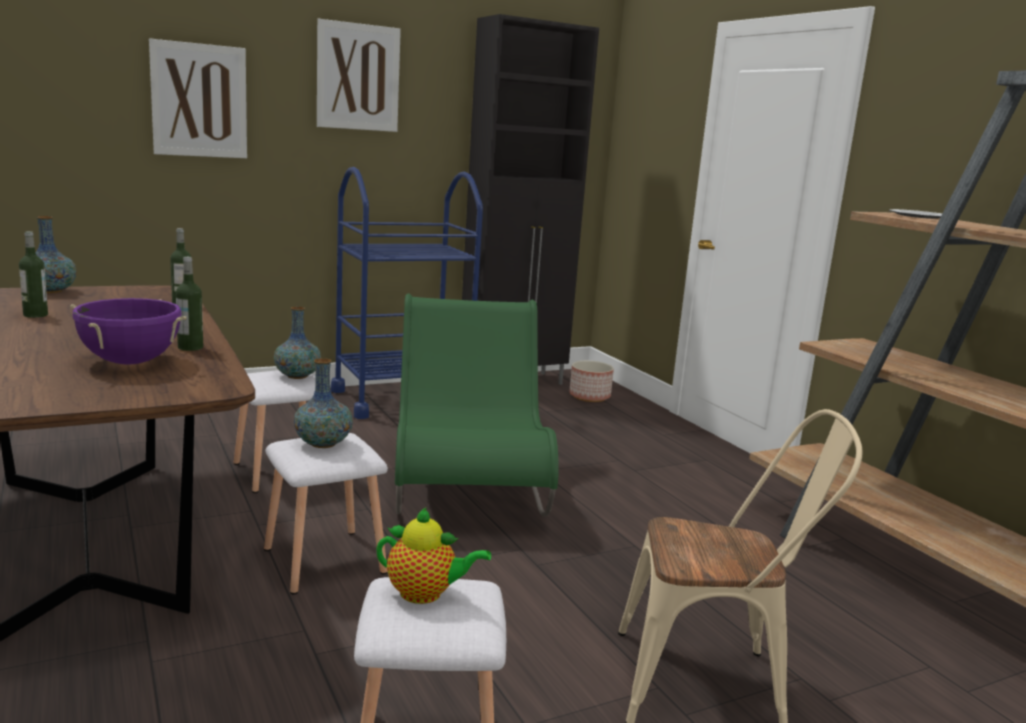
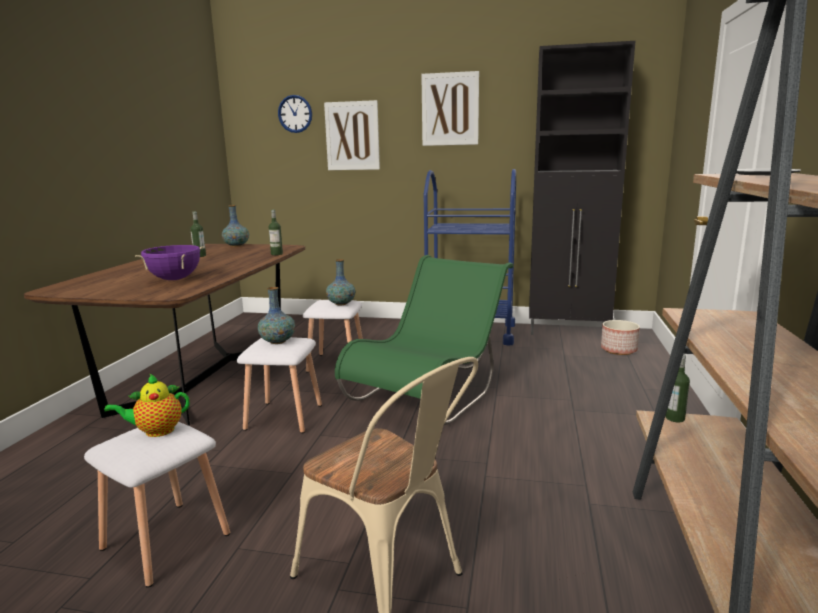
camera: 40 degrees right, 0 degrees up
bottle [176,257,203,351] -> bottle moved to [666,354,690,423]
teapot [376,507,491,604] -> teapot turned 105 degrees clockwise [104,374,190,437]
none -> wall clock [278,95,312,133]

